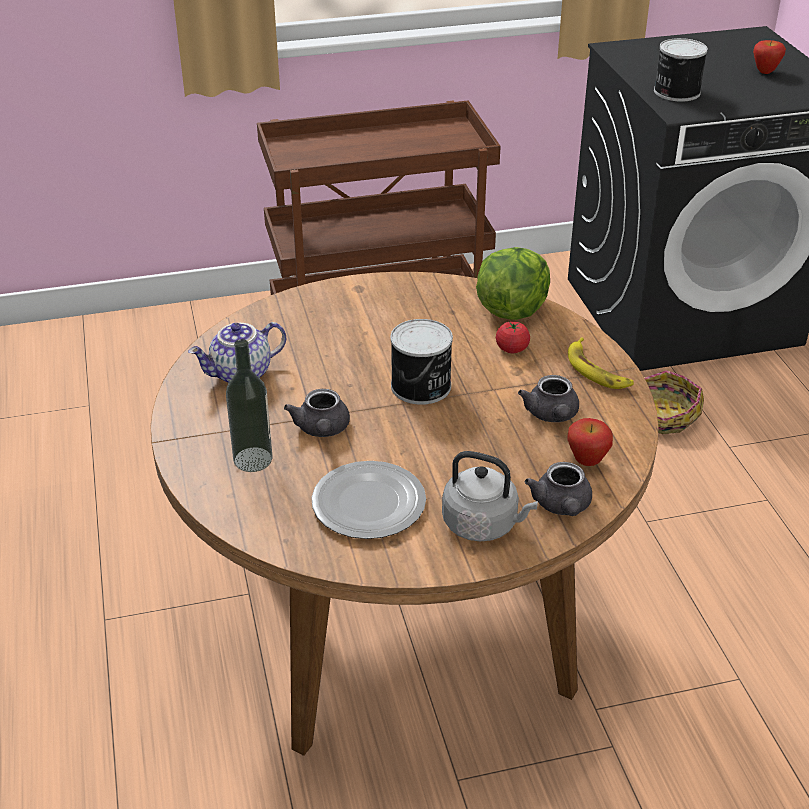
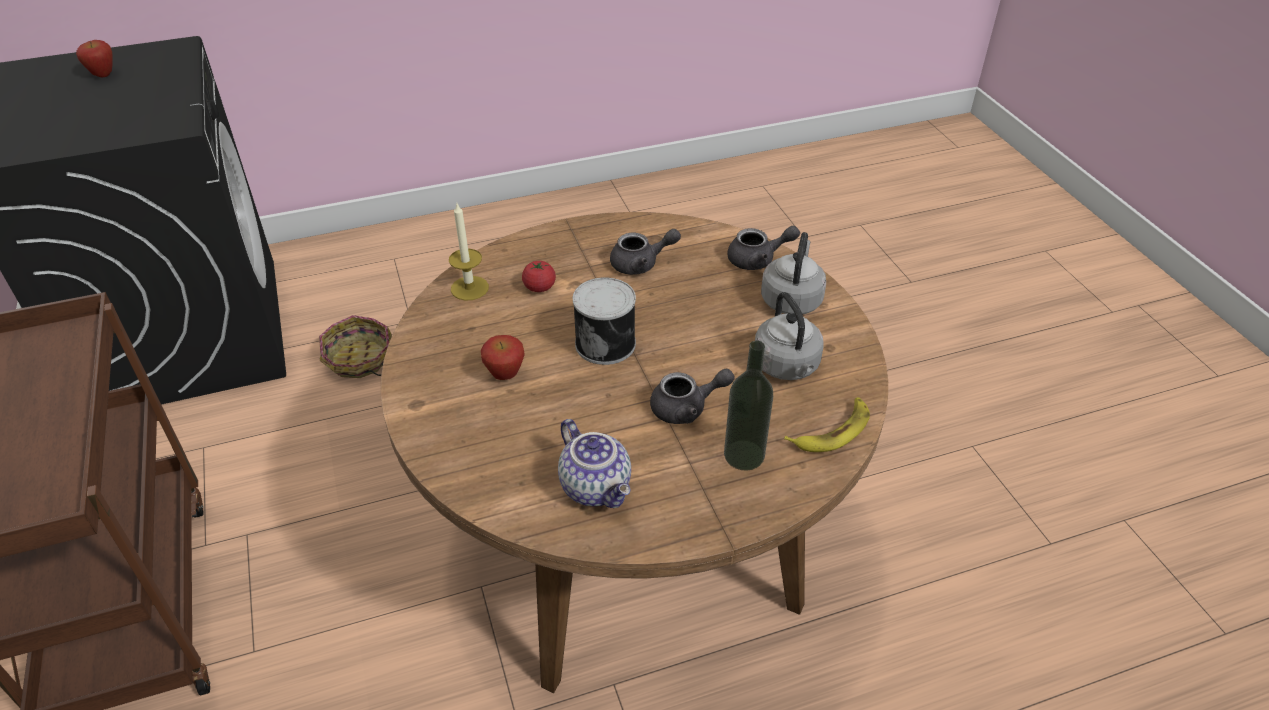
camera: 95 degrees left, 5 degrees up
plate [311,461,426,539] -> grey kettle [755,292,823,380]
lettuce [476,247,550,320] -> candle [449,204,489,301]
apple [567,418,613,466] -> apple moved to [481,335,525,380]
banana [568,337,634,389] -> banana moved to [784,397,870,452]
can [654,38,708,102] -> none

